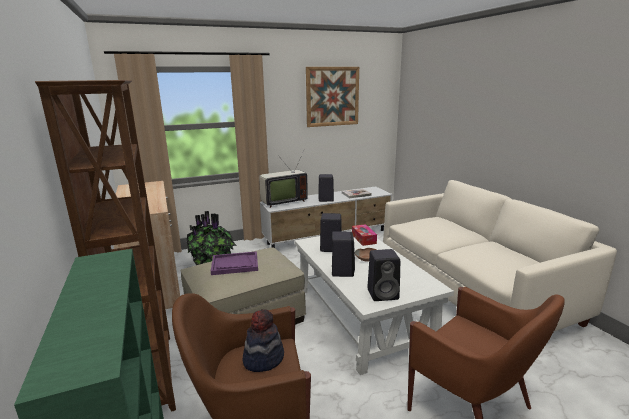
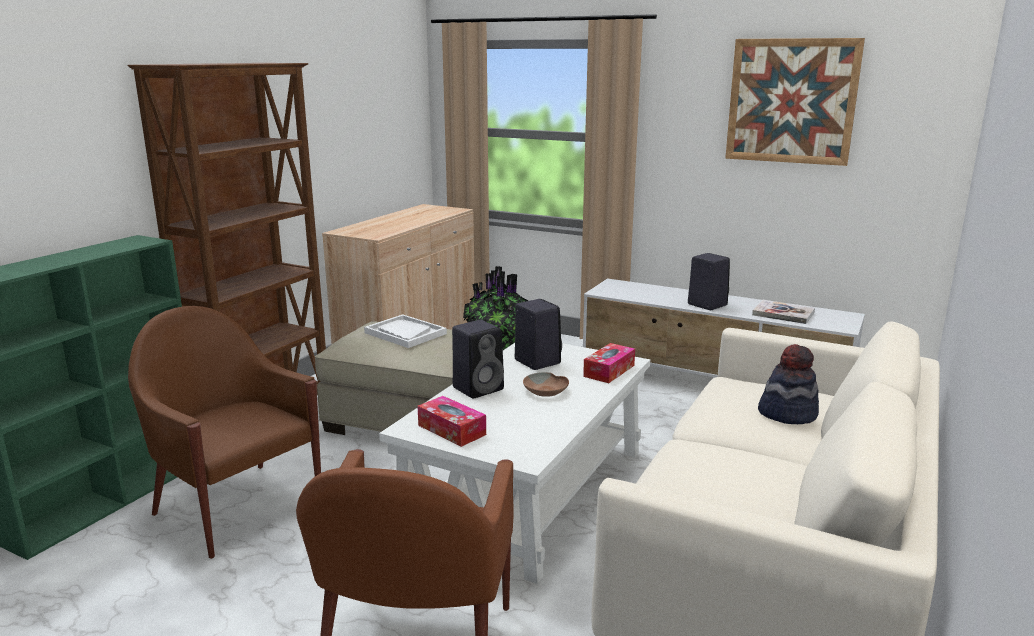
camera: 50 degrees right, 0 degrees up
purple tray [211,251,258,275] -> white tray [364,314,447,348]
hat [242,309,284,372] -> hat moved to [758,344,819,424]
television [259,153,308,208] -> none
black speaker [367,249,400,301] -> tissue box [417,396,486,447]

